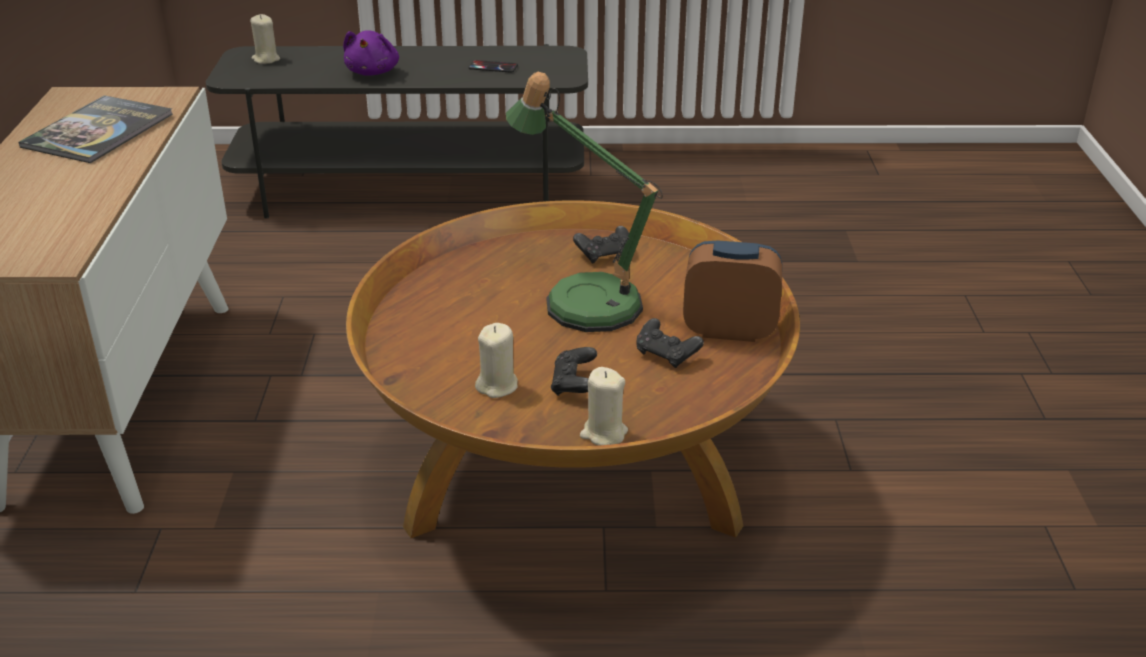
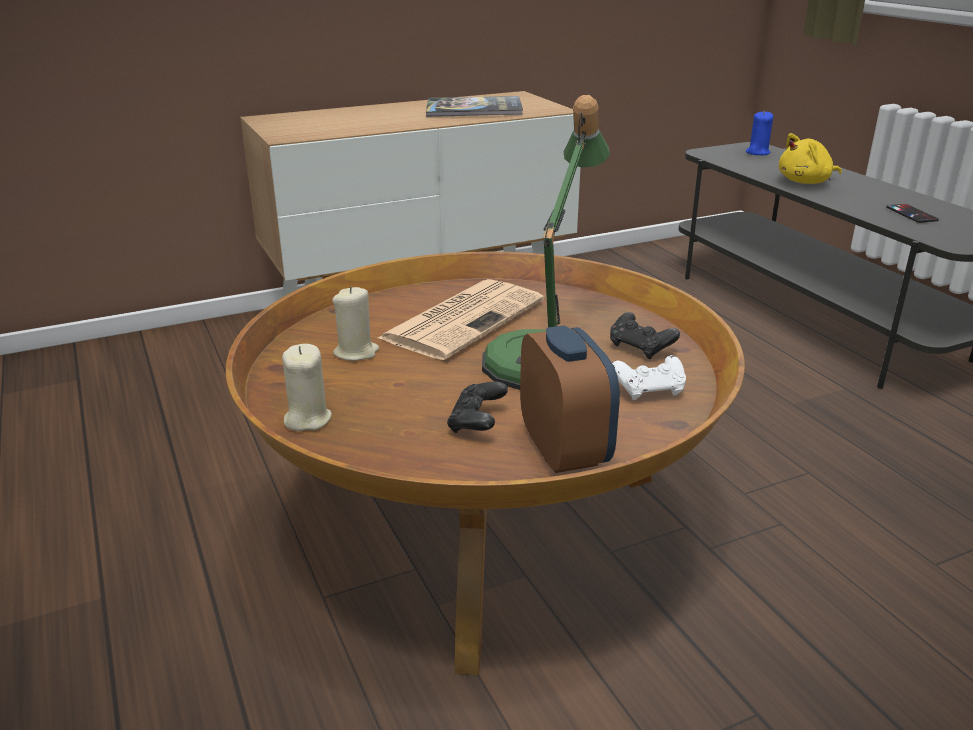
camera: 65 degrees right, 5 degrees down
beige candle [250,14,280,64] -> blue candle [746,111,773,155]
purple plush toy [343,30,399,76] -> yellow plush toy [779,133,842,184]
black game controller [551,347,597,396] -> none
none -> newspaper [378,279,544,360]
none -> white game controller [612,355,686,400]

